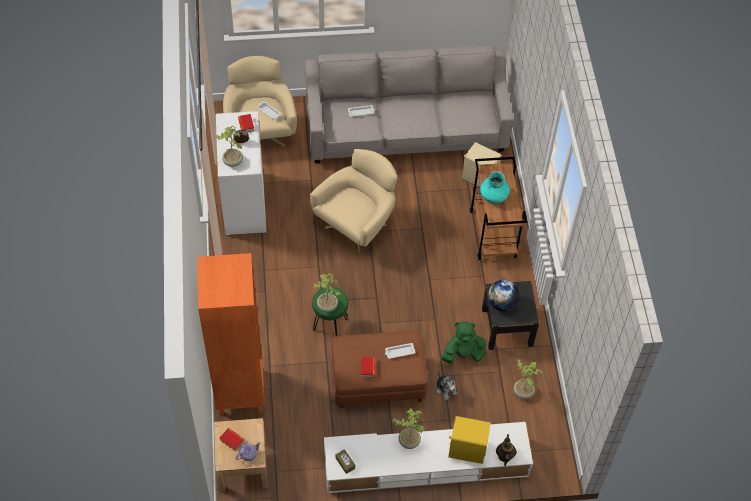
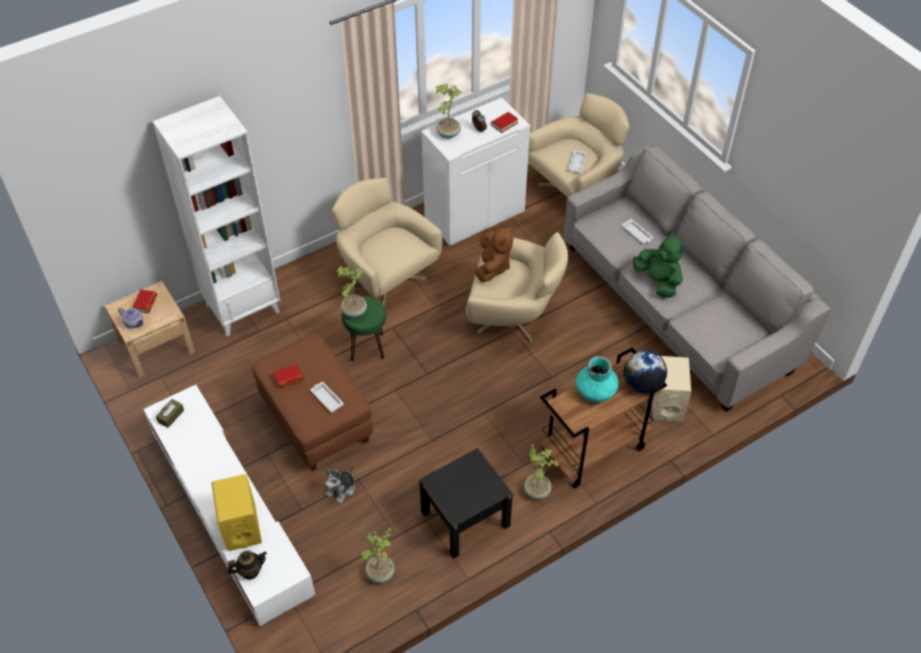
camera: 65 degrees right, 5 degrees down
orange bookcase [197,253,265,416] -> white bookcase [152,96,280,337]
potted plant [392,408,424,449] -> potted plant moved to [524,444,559,500]
green plush toy [441,322,487,363] -> green plush toy moved to [633,232,683,298]
globe [488,280,520,311] -> globe moved to [624,350,667,393]
none -> beige armchair [332,178,442,305]
none -> brown plush toy [475,224,513,282]

